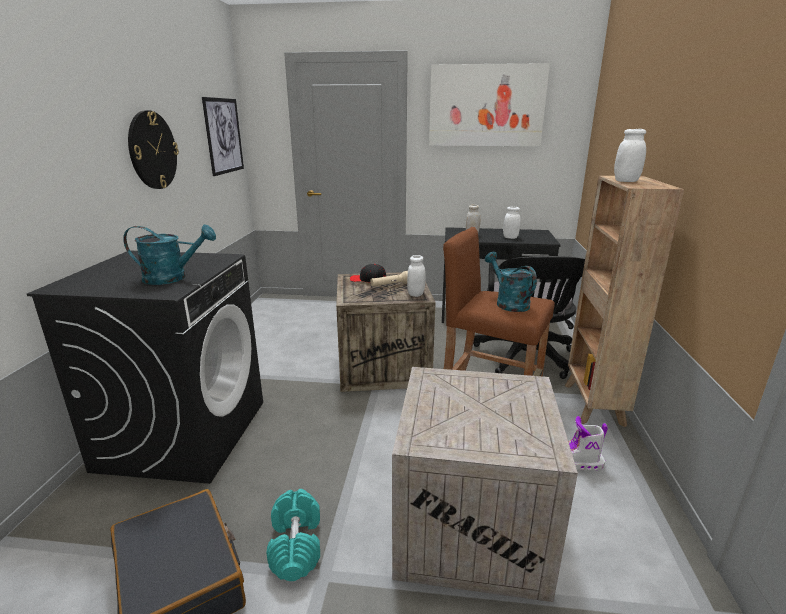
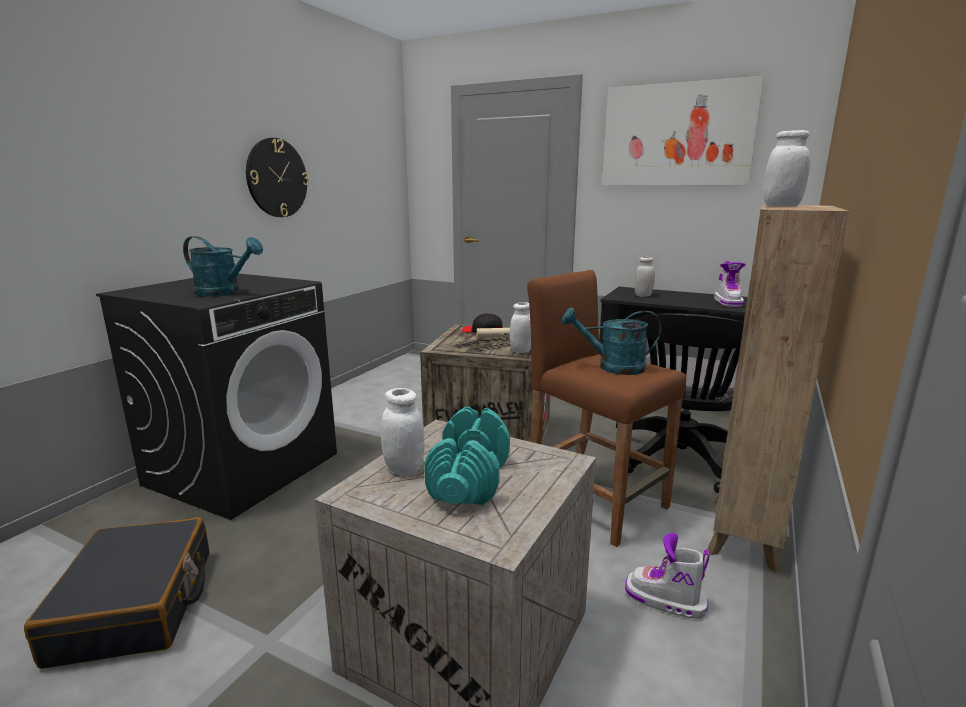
camera: 20 degrees right, 5 degrees down
picture [202,97,244,176] -> none
turquoise dumbbell [266,489,320,581] -> turquoise dumbbell moved to [424,407,510,505]
turquoise watering can [485,252,537,312] -> turquoise watering can turned 75 degrees counterclockwise [561,307,661,375]
white jar [503,207,521,239] -> white jar moved to [381,388,425,476]
none -> boot [714,261,746,307]

